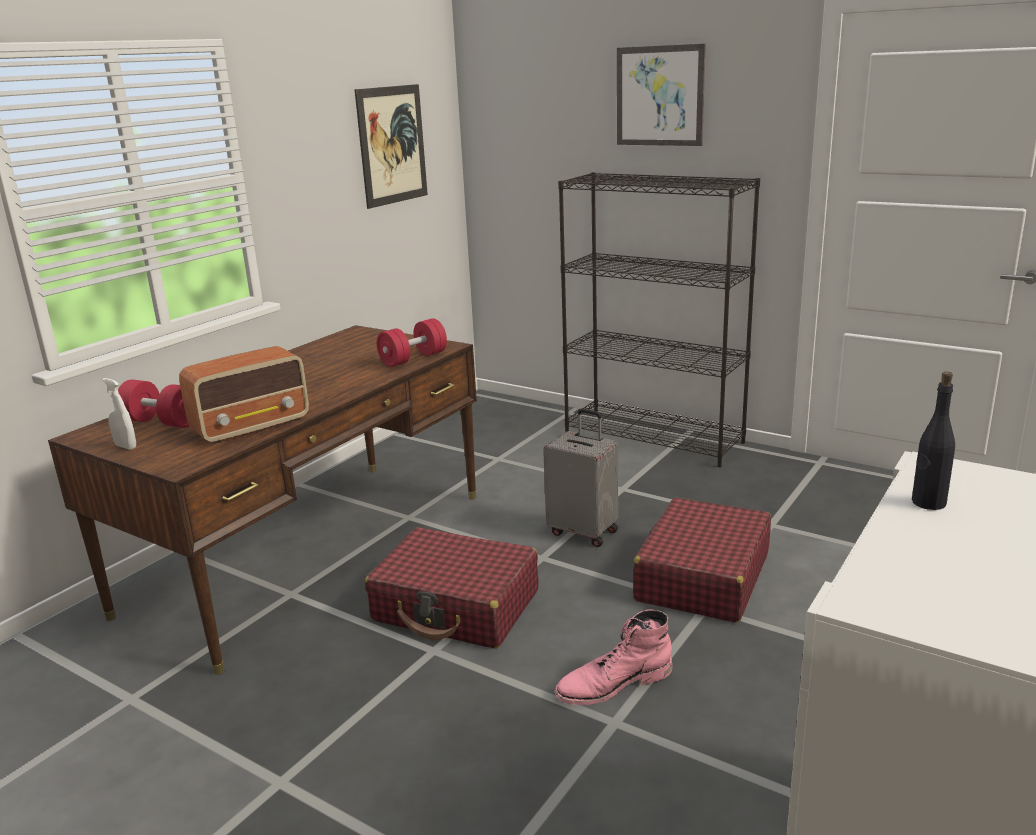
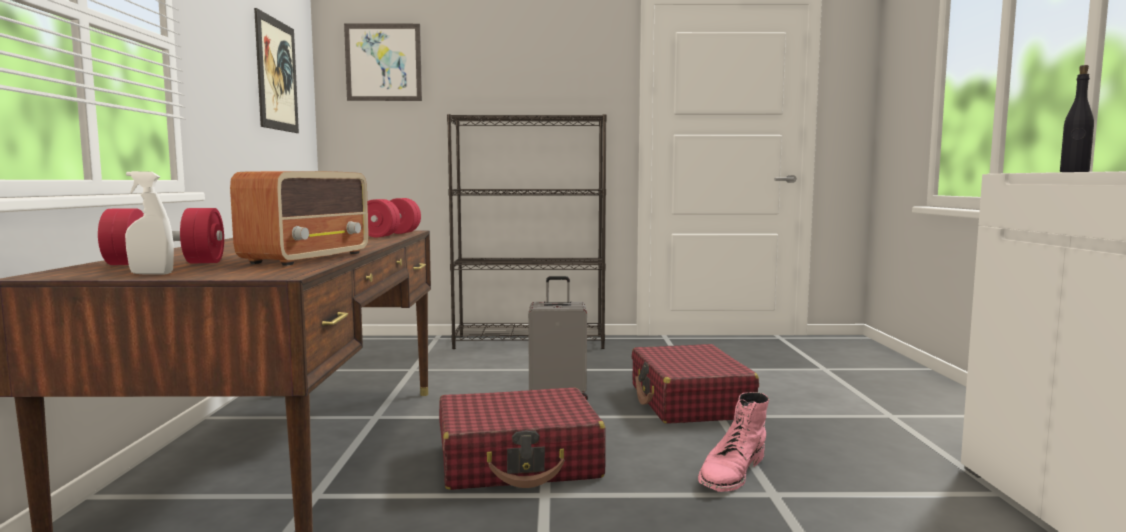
camera: 35 degrees left, 15 degrees down
picture [617,44,706,146] -> picture moved to [344,24,422,101]

